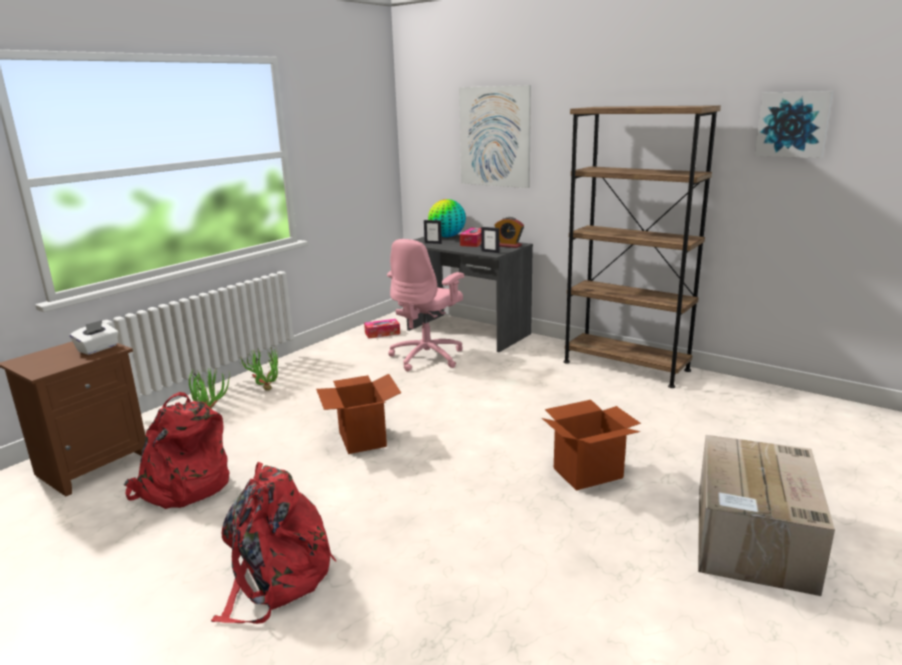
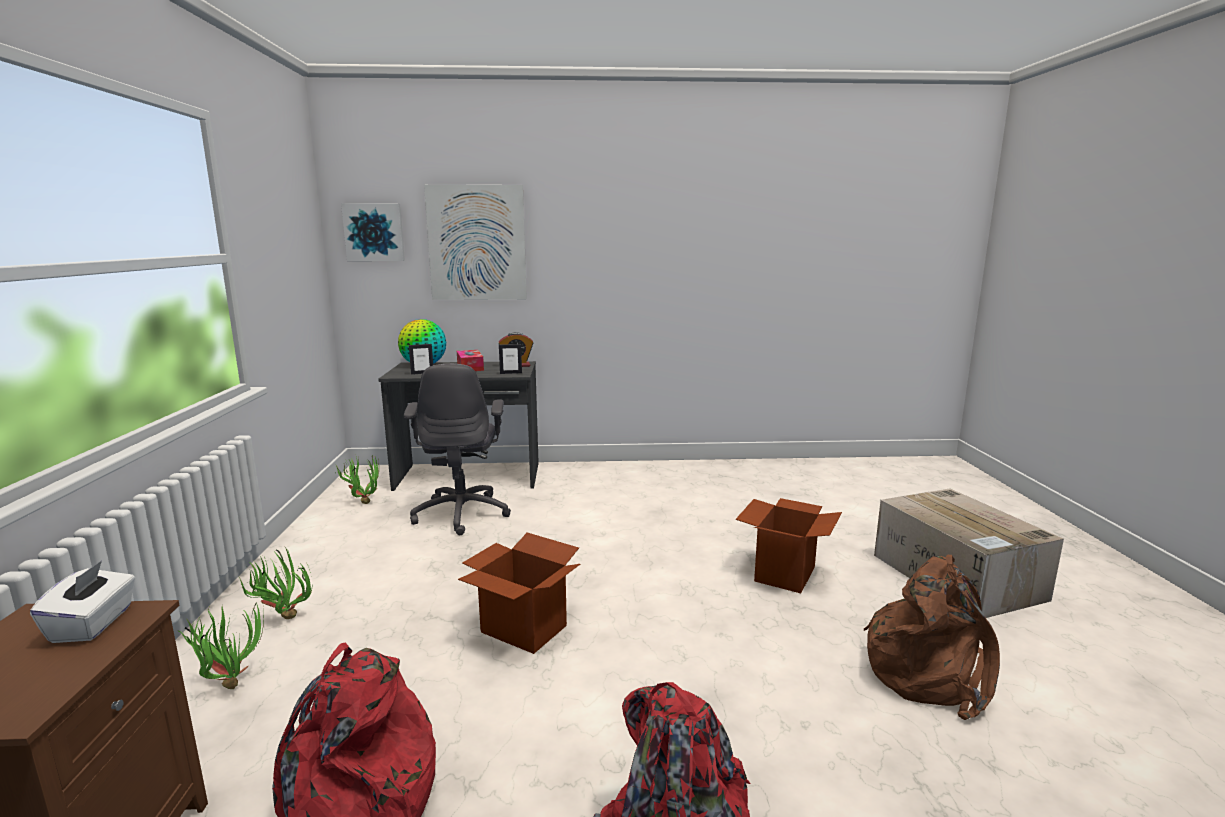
camera: 40 degrees left, 5 degrees down
tissue box [364,319,400,339] -> potted plant [335,455,379,504]
pink office chair [387,239,464,371] -> grey office chair [404,364,511,535]
brown bookcase [564,105,721,388] -> none
picture [755,91,833,158] -> picture moved to [341,203,405,261]
none -> brown backpack [864,555,1000,720]

